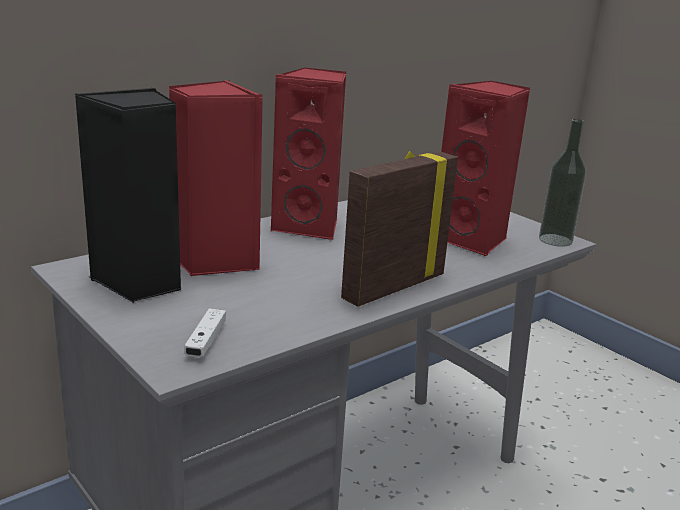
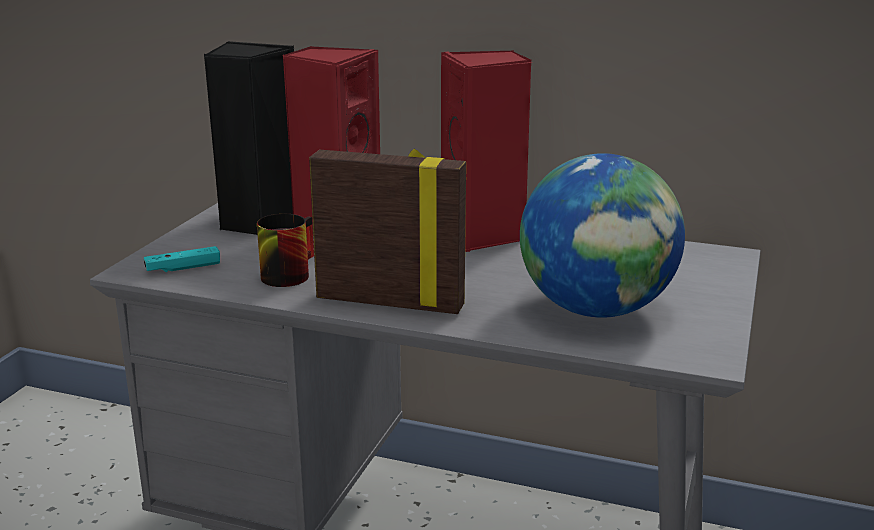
camera: 60 degrees right, 0 degrees up
white game controller [184,309,226,357] -> turquoise game controller [144,246,220,272]
red speaker [441,81,530,256] -> globe [520,153,685,318]
bottle [539,119,586,247] -> none
none -> mug [257,214,314,287]

